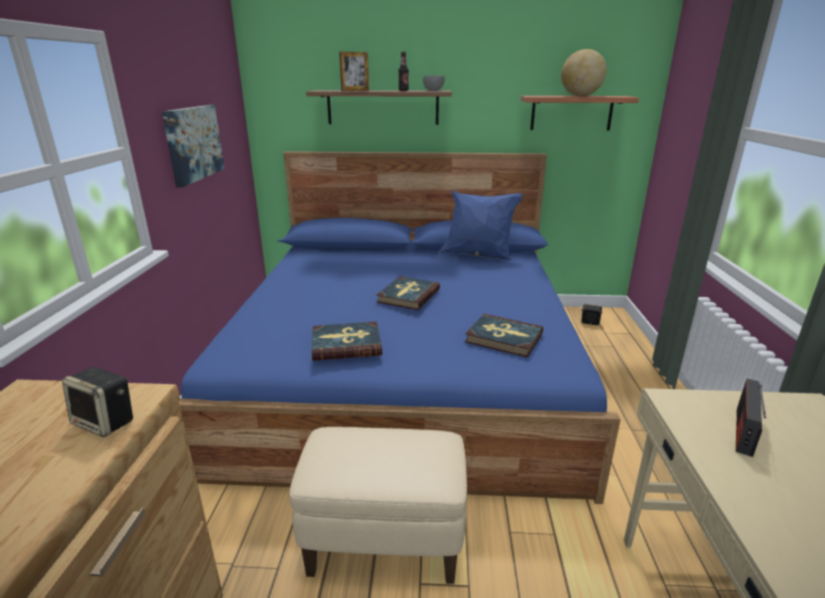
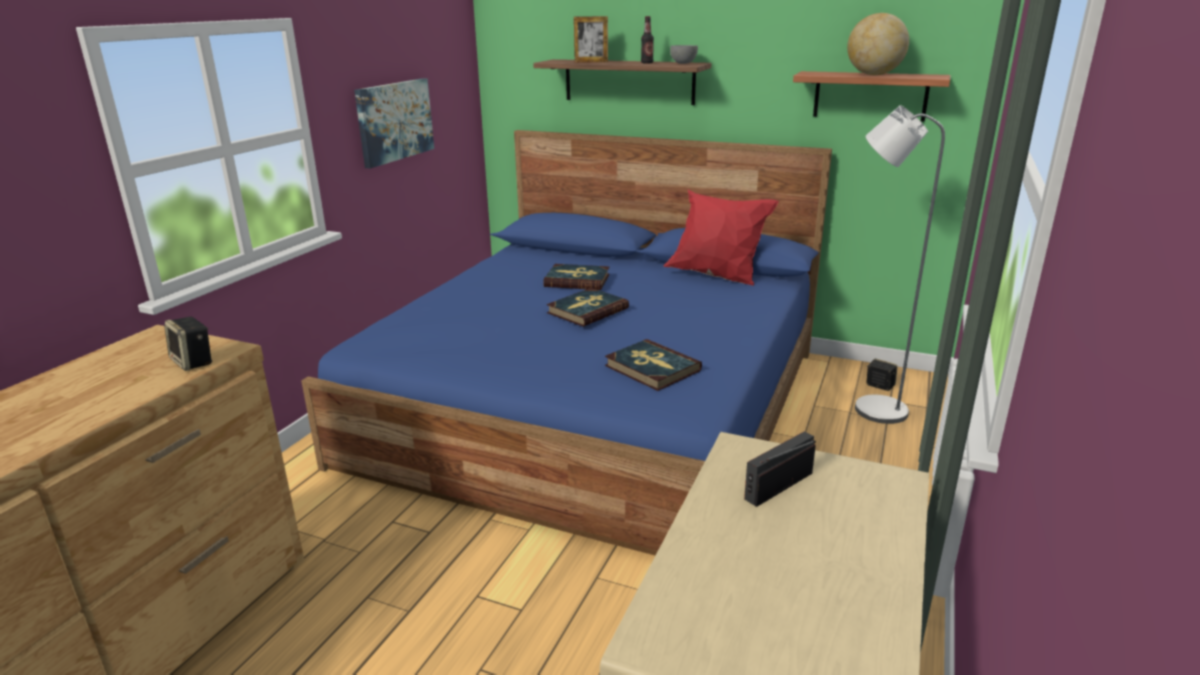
camera: 20 degrees right, 0 degrees up
beige ottoman [290,427,467,584] -> none
book [312,321,382,361] -> book moved to [543,264,610,290]
blue pillow [438,190,523,260] -> red pillow [663,190,779,286]
none -> grey floor lamp [855,105,945,424]

